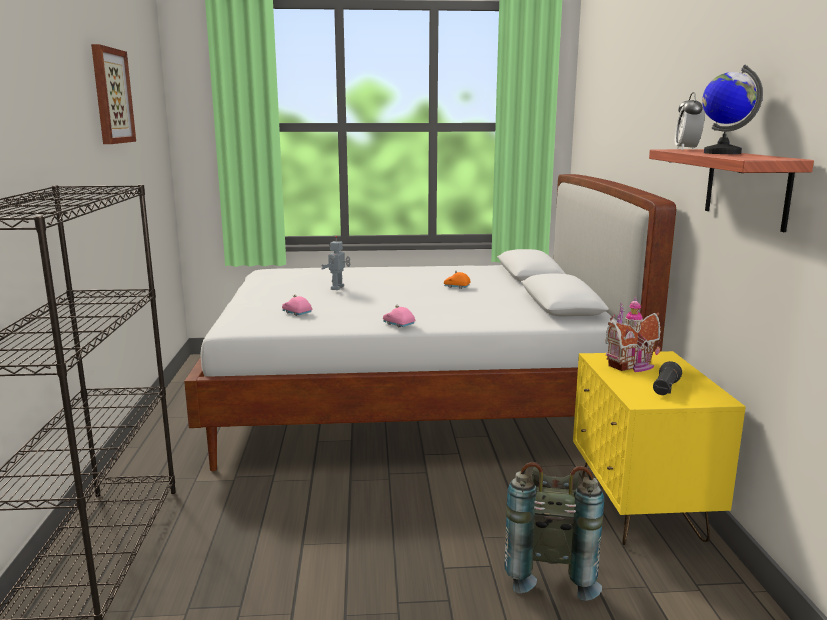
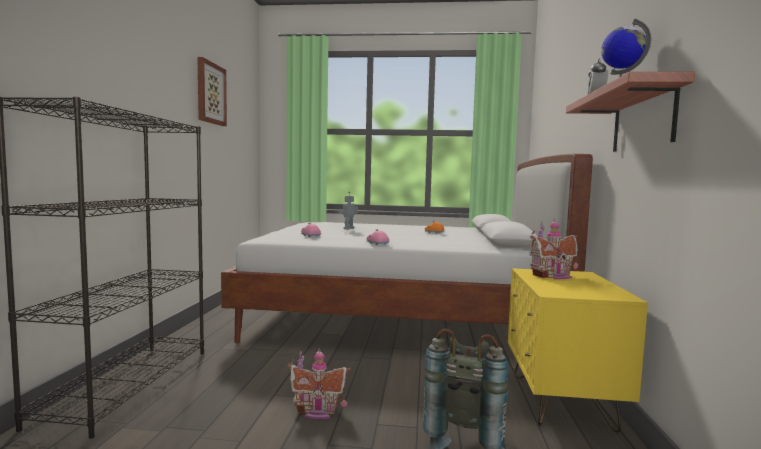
camera: 10 degrees right, 10 degrees down
black flashlight [653,361,682,395] -> none
none -> toy house [287,348,351,419]

